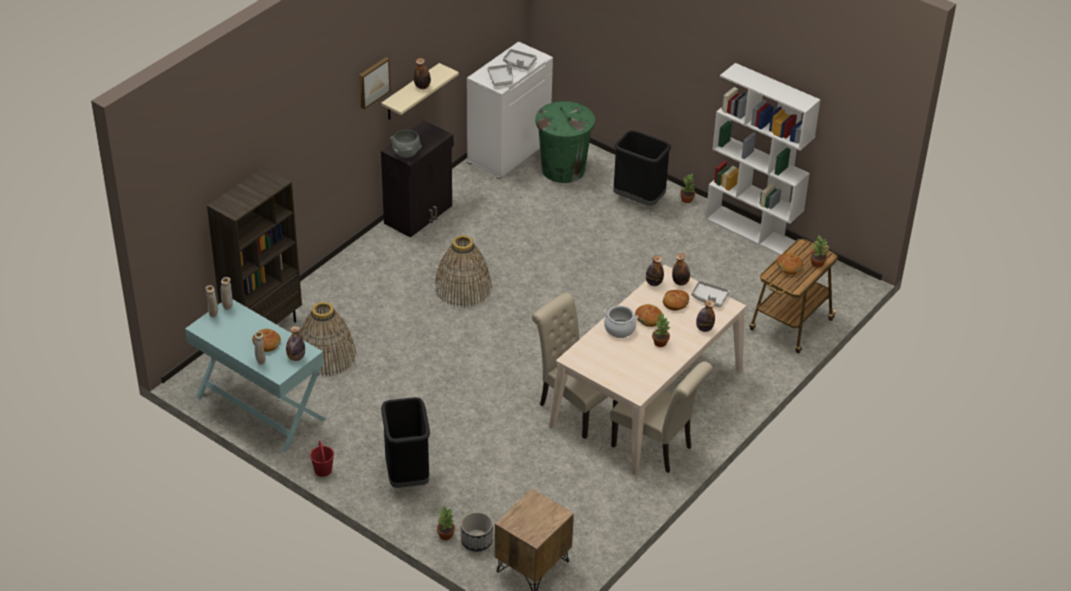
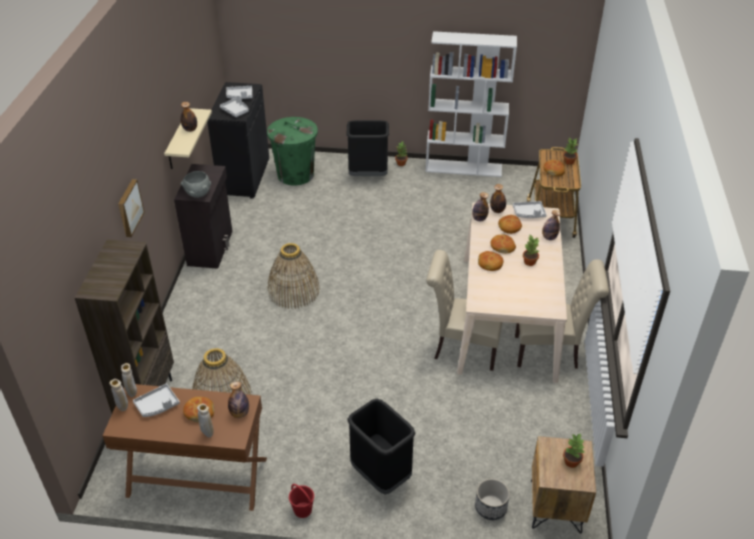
camera: 30 degrees left, 0 degrees up
turquoise console table [185,300,326,453] -> brown console table [102,384,267,511]
picture [359,57,391,109] -> picture moved to [118,179,145,237]
potted plant [437,507,455,540] -> potted plant moved to [563,433,584,468]
white cabinet [467,41,553,179] -> black cabinet [207,82,269,199]
cooking pot [604,306,638,338] -> bread [478,251,504,271]
none -> grey tray [133,384,180,417]

